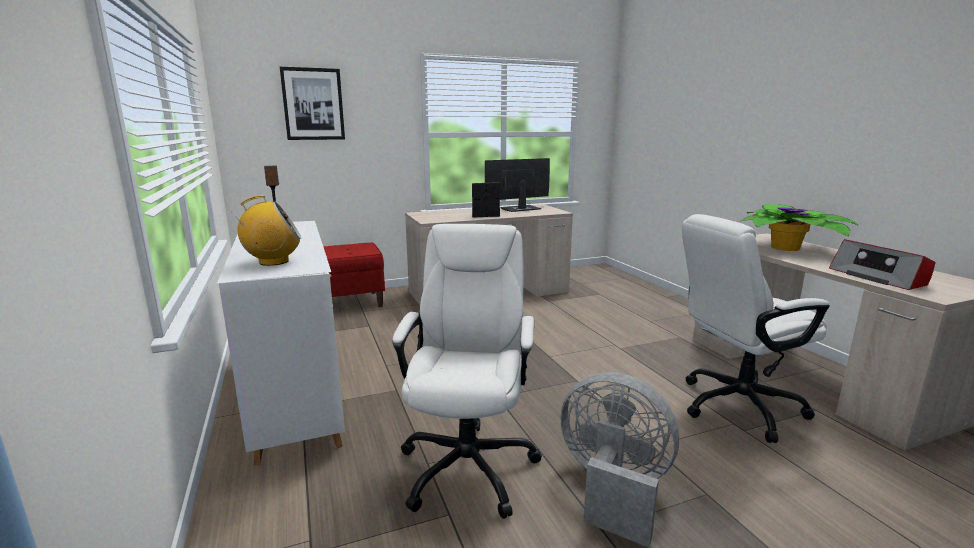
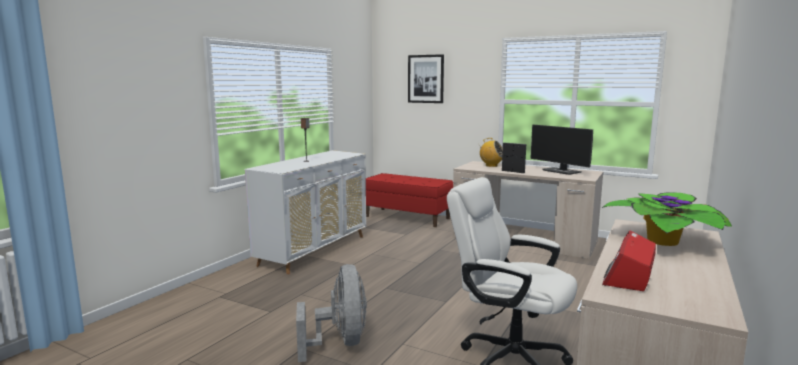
camera: 50 degrees right, 5 degrees down
radio [231,195,301,266] -> radio moved to [479,138,503,167]
white office chair [392,224,542,519] -> none
monitor [485,158,550,212] -> monitor turned 150 degrees counterclockwise [530,124,593,175]

